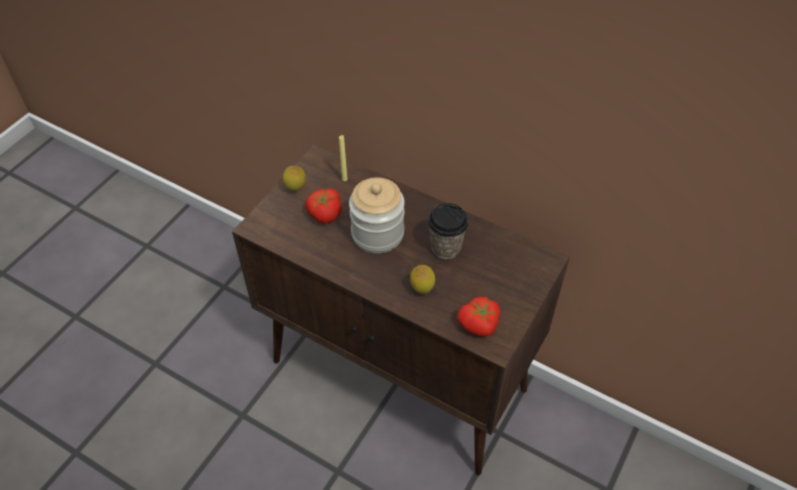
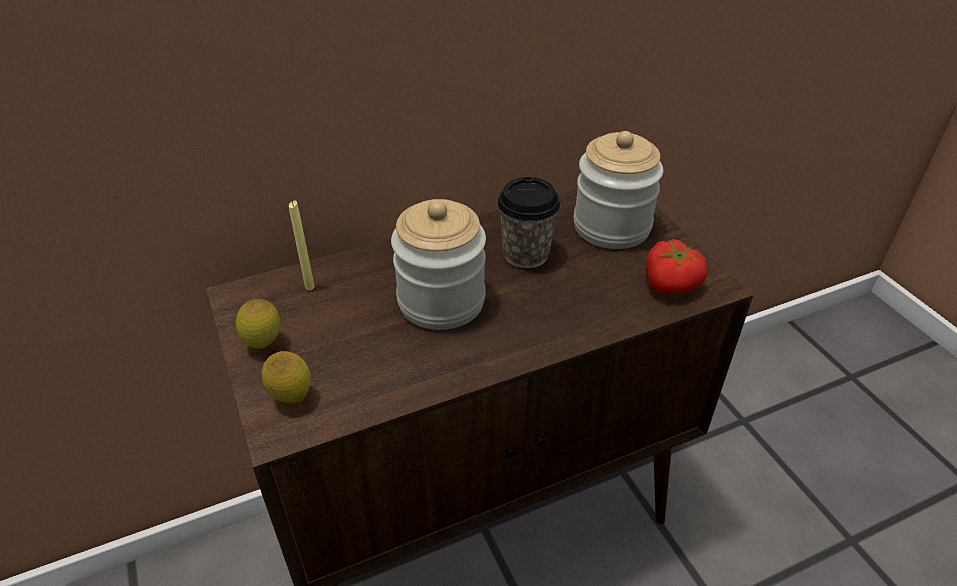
camera: 55 degrees left, 10 degrees down
tomato [305,188,342,224] -> none
lemon [410,265,435,294] -> lemon moved to [262,351,311,404]
none -> jar [574,131,663,249]

